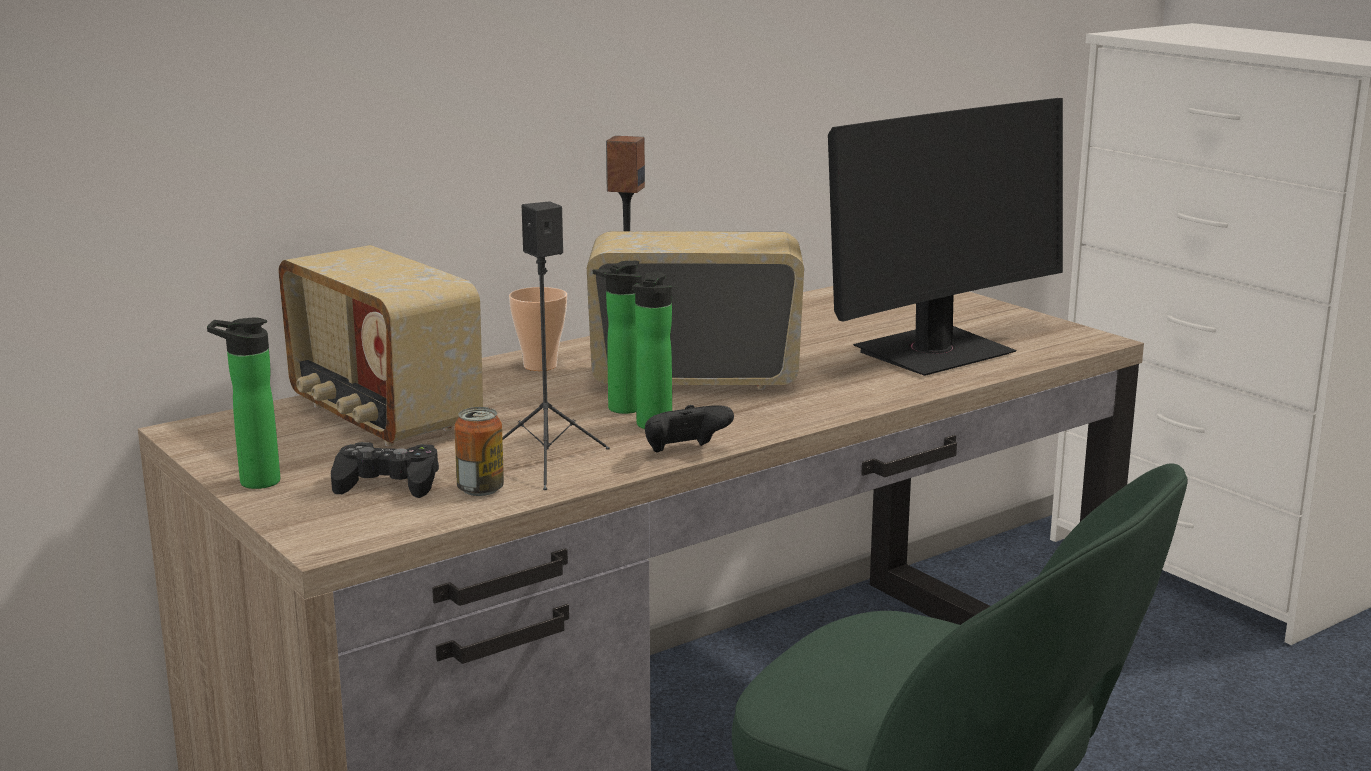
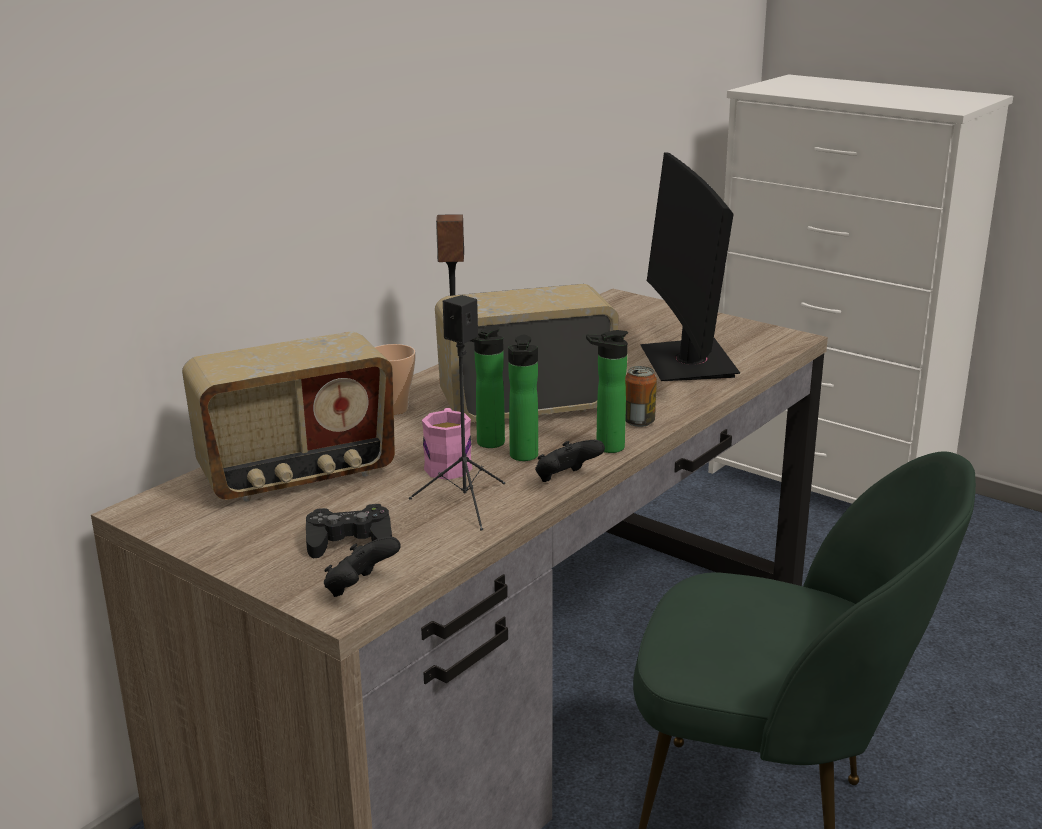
camera: 15 degrees left, 5 degrees up
bottle [207,317,280,489] -> bottle moved to [586,330,628,453]
radio [278,245,483,446] -> radio turned 60 degrees counterclockwise [182,332,395,501]
can [454,407,504,496] -> can moved to [625,366,657,427]
monitor [828,98,1063,376] -> monitor turned 135 degrees clockwise [640,152,740,381]
none -> black game controller [324,536,400,597]
none -> pink mug [422,408,472,480]

